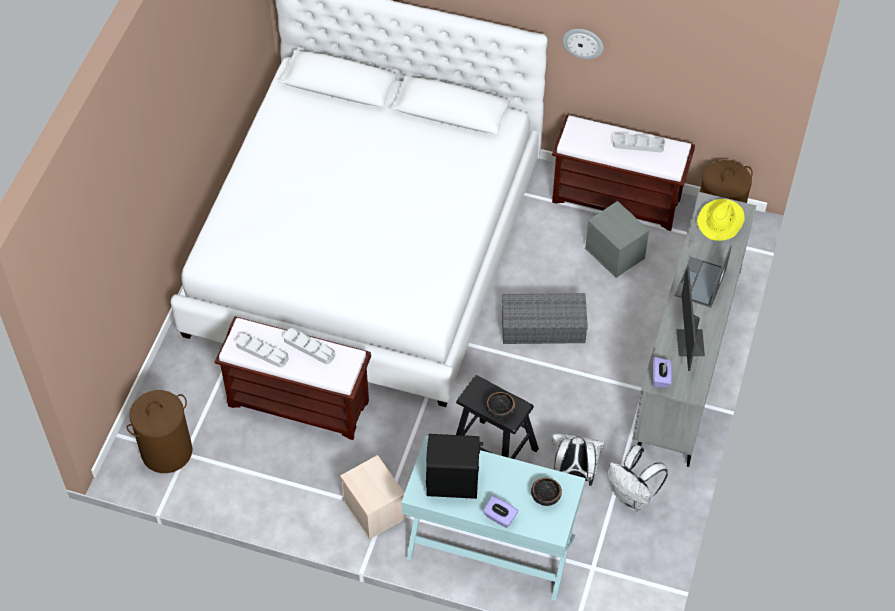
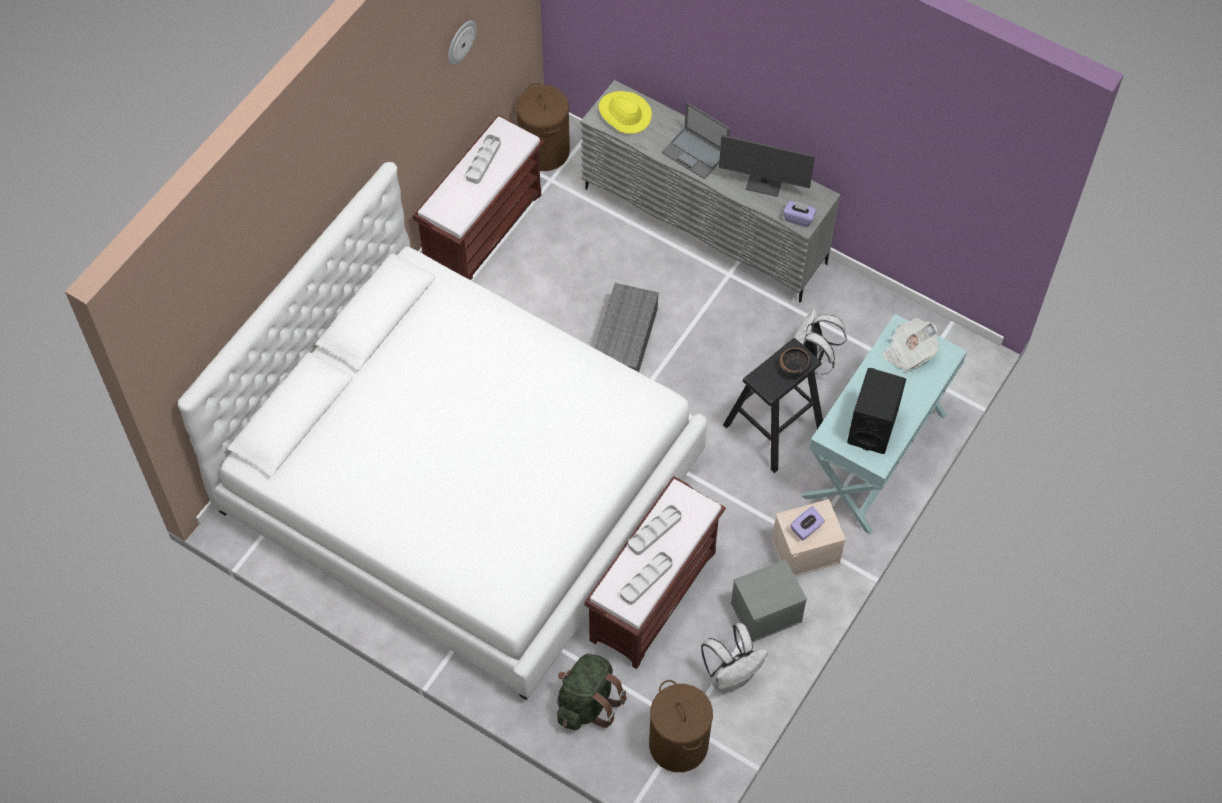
camera: 75 degrees left, 5 degrees up
purple tissue box [483,496,518,528] -> purple tissue box moved to [790,506,825,540]
bowl [531,478,562,506] -> newspaper [883,318,939,372]
wall clock [562,29,604,59] -> wall clock moved to [448,21,476,65]
grey storage box [585,201,650,278] -> grey storage box moved to [730,559,807,642]
white backpack [607,445,668,511] -> white backpack moved to [701,623,768,694]
none -> green backpack [557,654,627,730]

